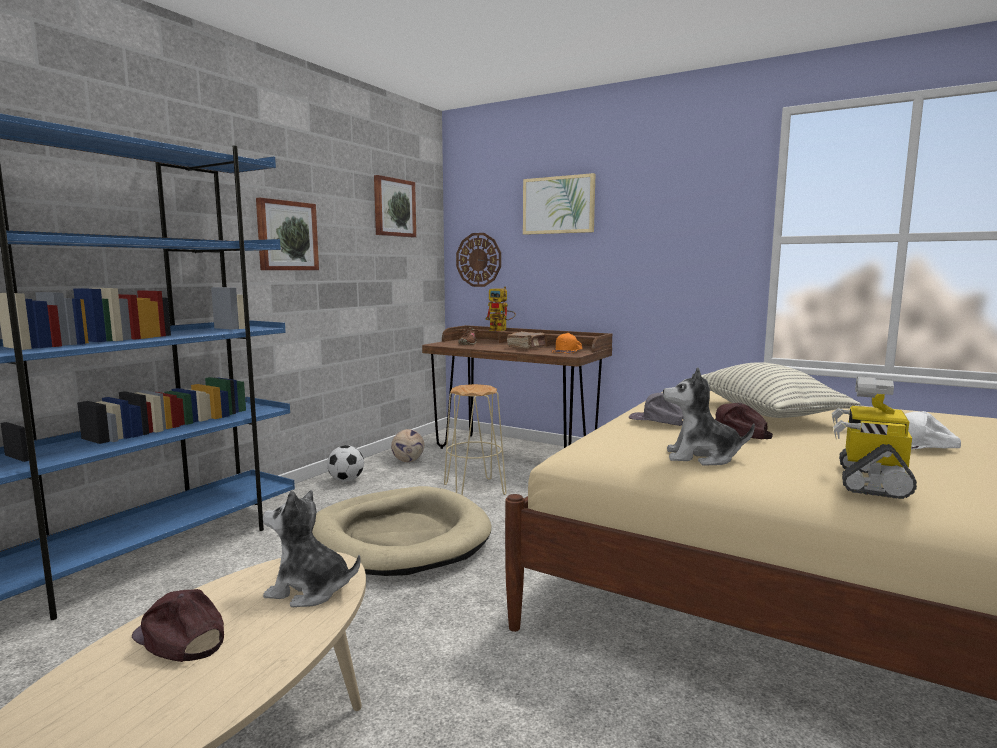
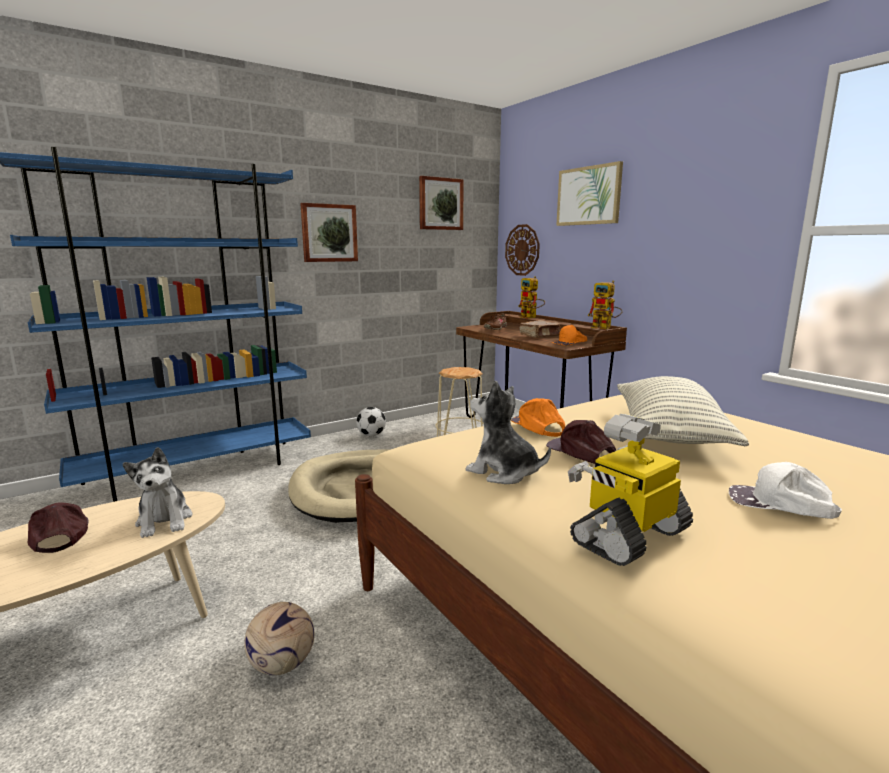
camera: 25 degrees right, 5 degrees up
plush toy [263,490,361,607] -> plush toy turned 150 degrees counterclockwise [123,447,192,538]
football [391,429,424,462] -> football moved to [244,602,314,675]
grey cap [629,393,684,426] -> orange cap [511,398,565,437]
none -> toy robot [588,281,623,329]

